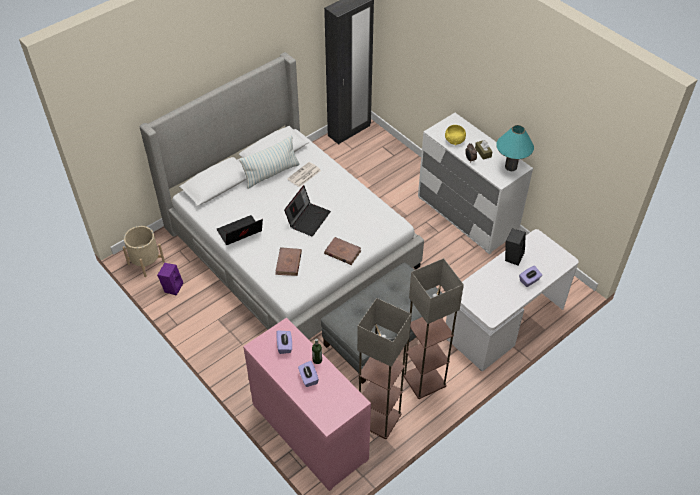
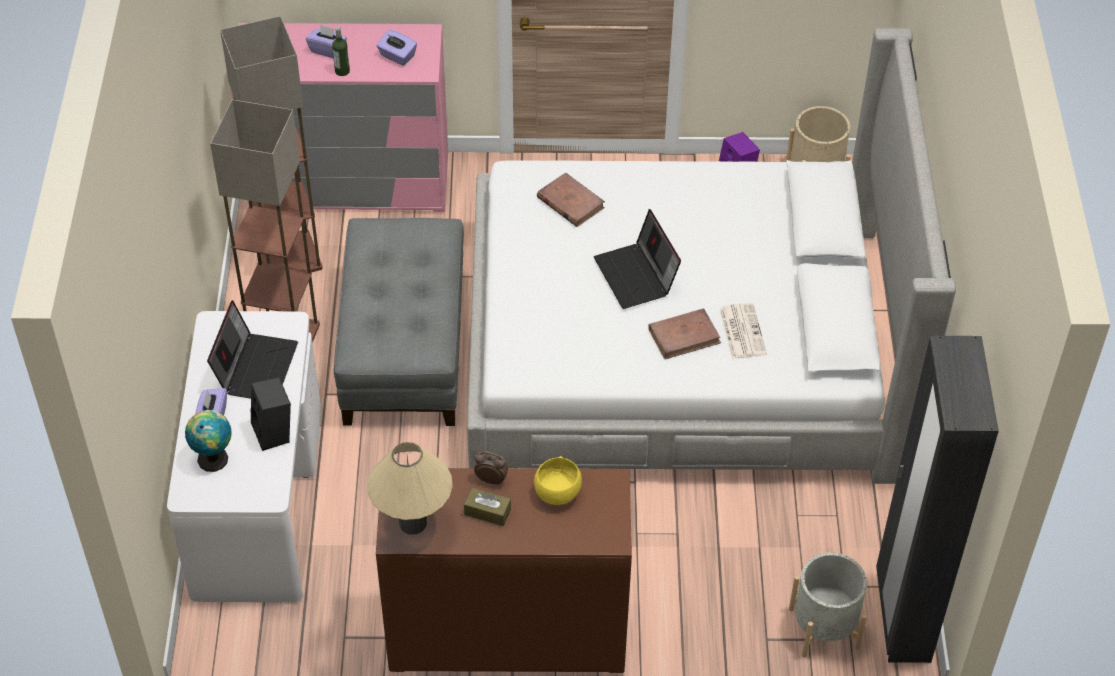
camera: 130 degrees right, 0 degrees up
laptop [217,215,263,245] -> laptop moved to [207,300,298,399]
pillow [239,135,300,189] -> none
brown book [324,237,361,265] -> brown book moved to [648,308,721,359]
white dresser [418,113,533,254] -> brown dresser [376,468,632,673]
turquoise table lamp [497,125,534,171] -> beige table lamp [367,442,453,535]
none -> globe [185,410,232,472]
none -> grey planter [789,553,867,657]

